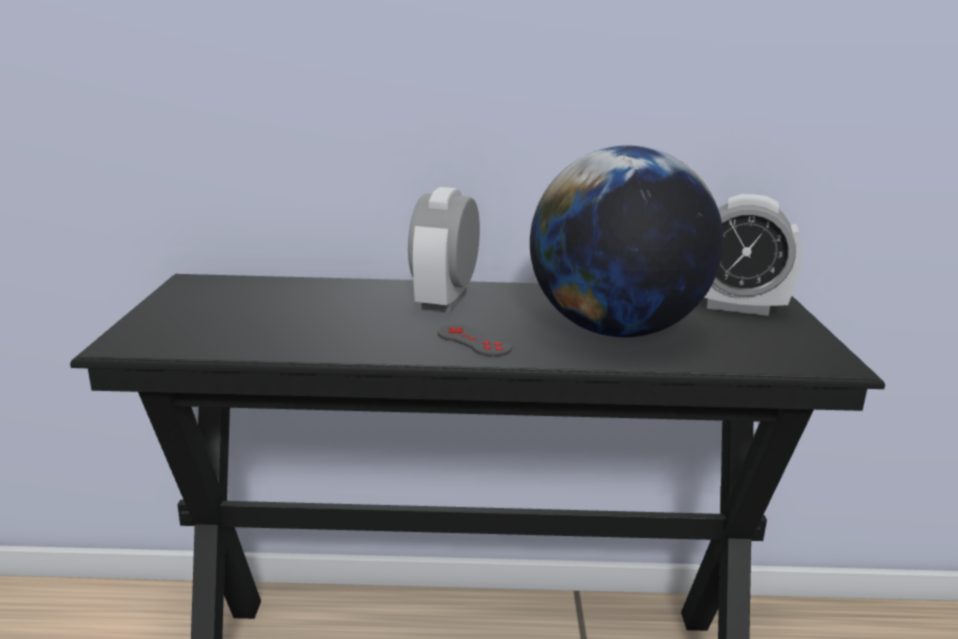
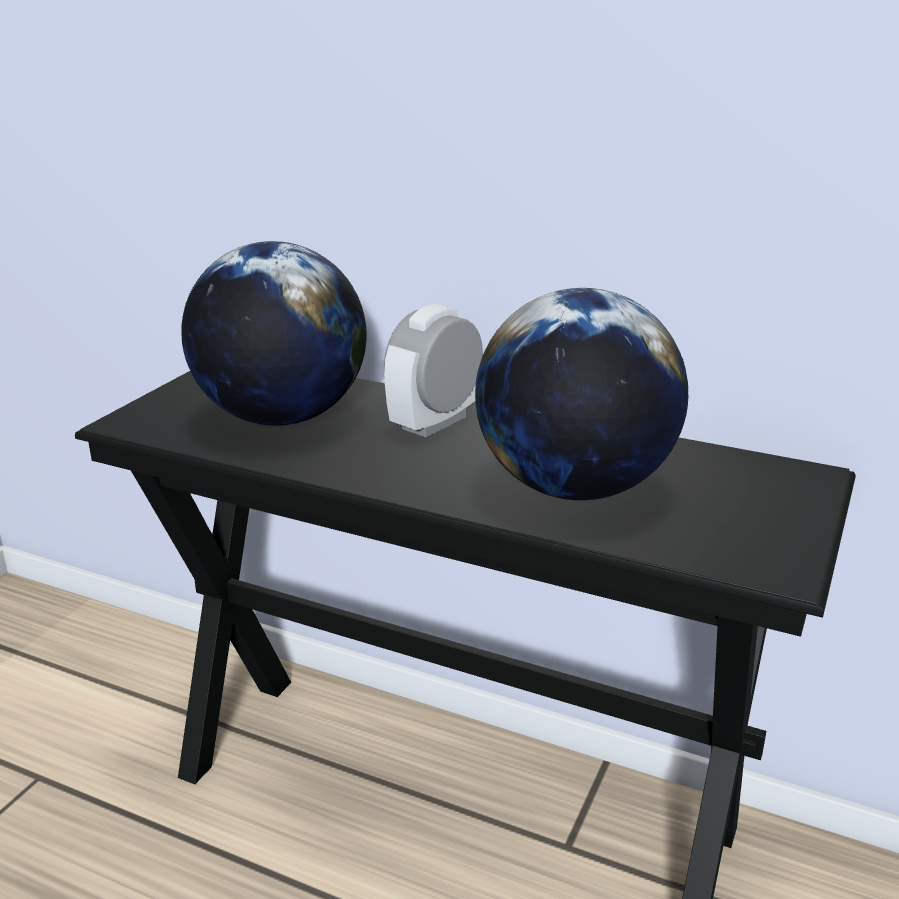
camera: 25 degrees right, 5 degrees up
grey game controller [438,324,512,357] -> none
alarm clock [704,194,803,316] -> none
none -> globe [181,241,367,426]

